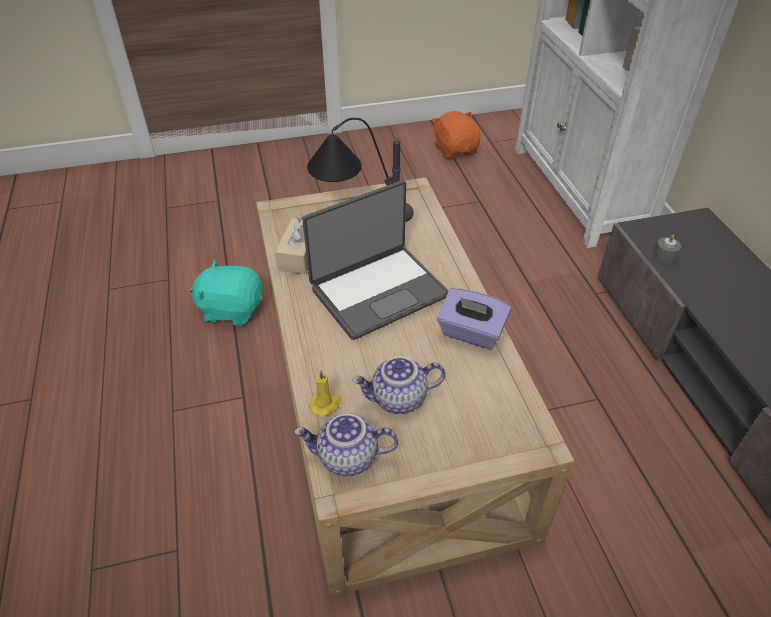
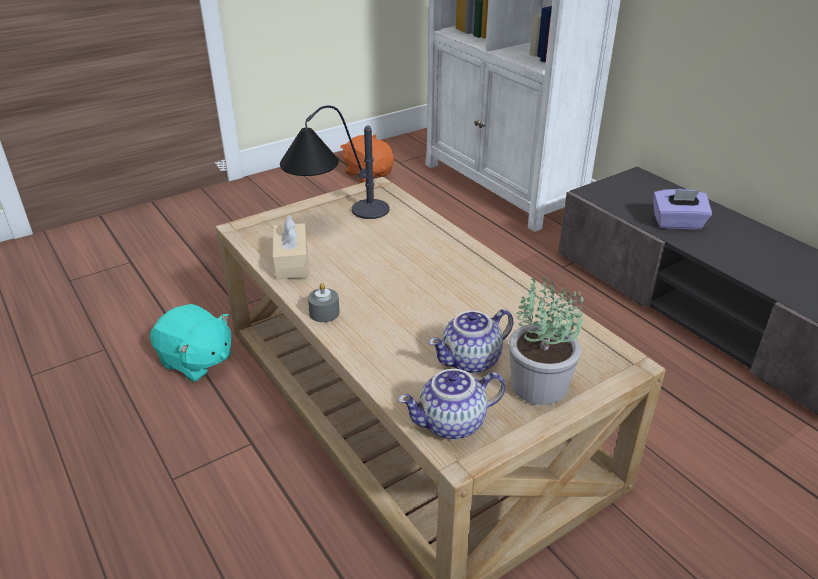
camera: 20 degrees left, 10 degrees down
turquoise plush toy [190,260,263,326] -> turquoise plush toy turned 135 degrees counterclockwise [150,304,231,382]
laptop [302,180,449,340] -> none
yellow candle [309,370,342,416] -> none
purple tissue box [437,288,511,349] -> purple tissue box moved to [653,189,712,229]
grey candle [653,235,681,263] -> grey candle moved to [308,283,340,322]
none -> potted plant [509,277,584,405]

